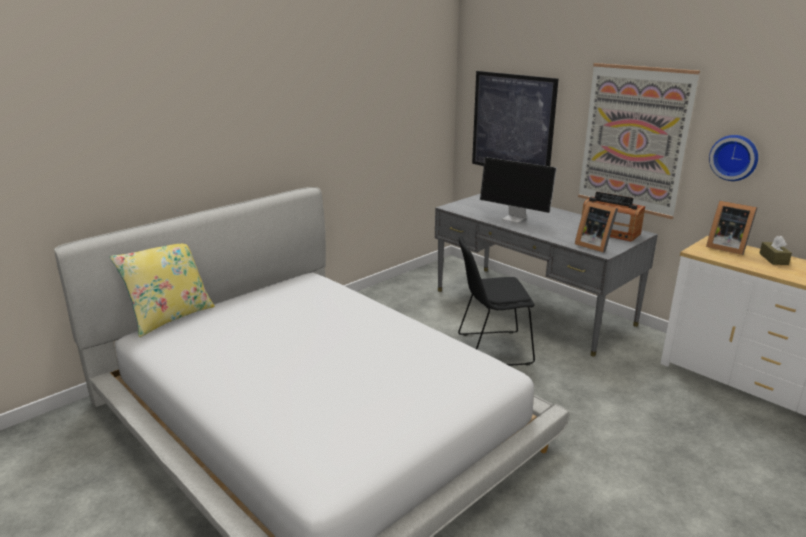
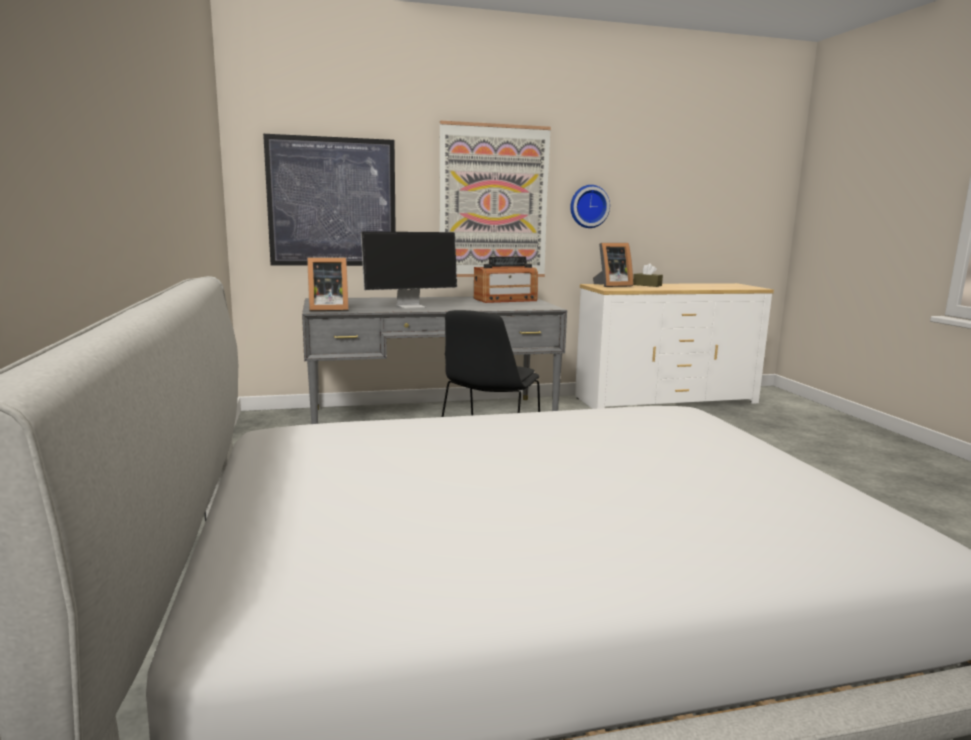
camera: 60 degrees left, 10 degrees down
yellow pillow [110,244,215,337] -> none
picture frame [575,201,618,253] -> picture frame moved to [307,257,349,311]

